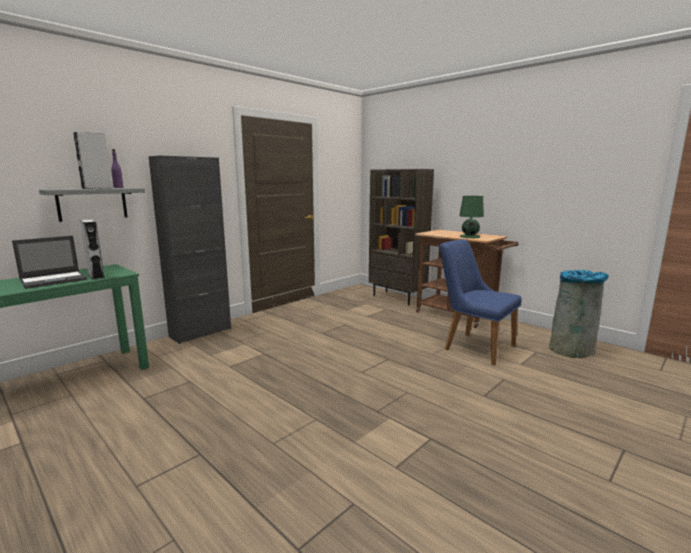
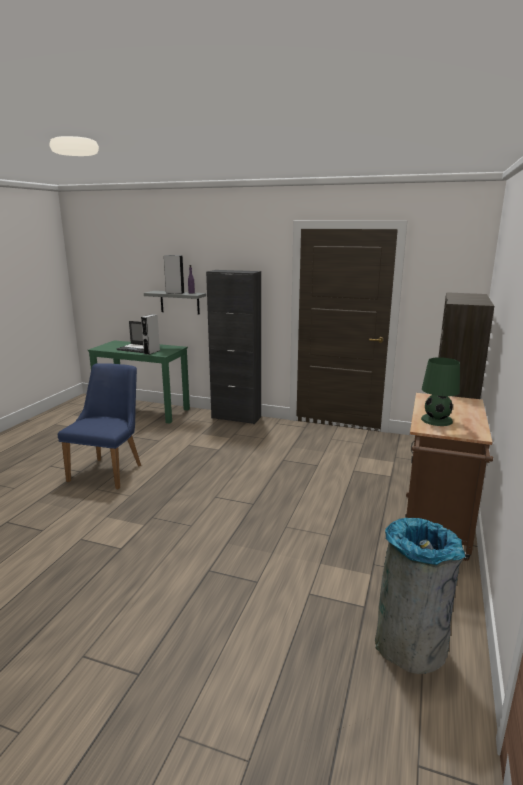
camera: 65 degrees right, 5 degrees up
blue chair [439,239,522,366] -> blue chair moved to [58,363,141,490]

